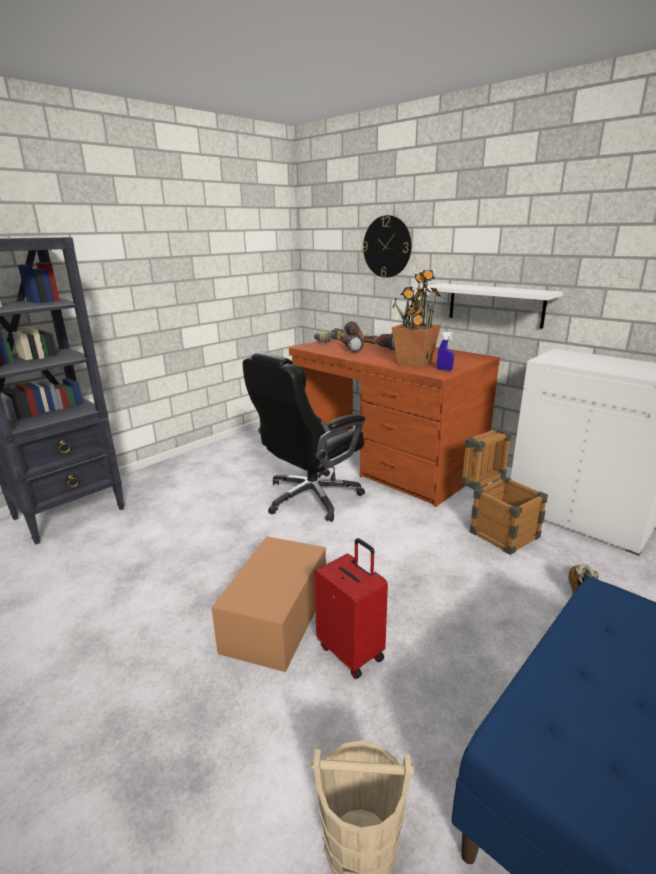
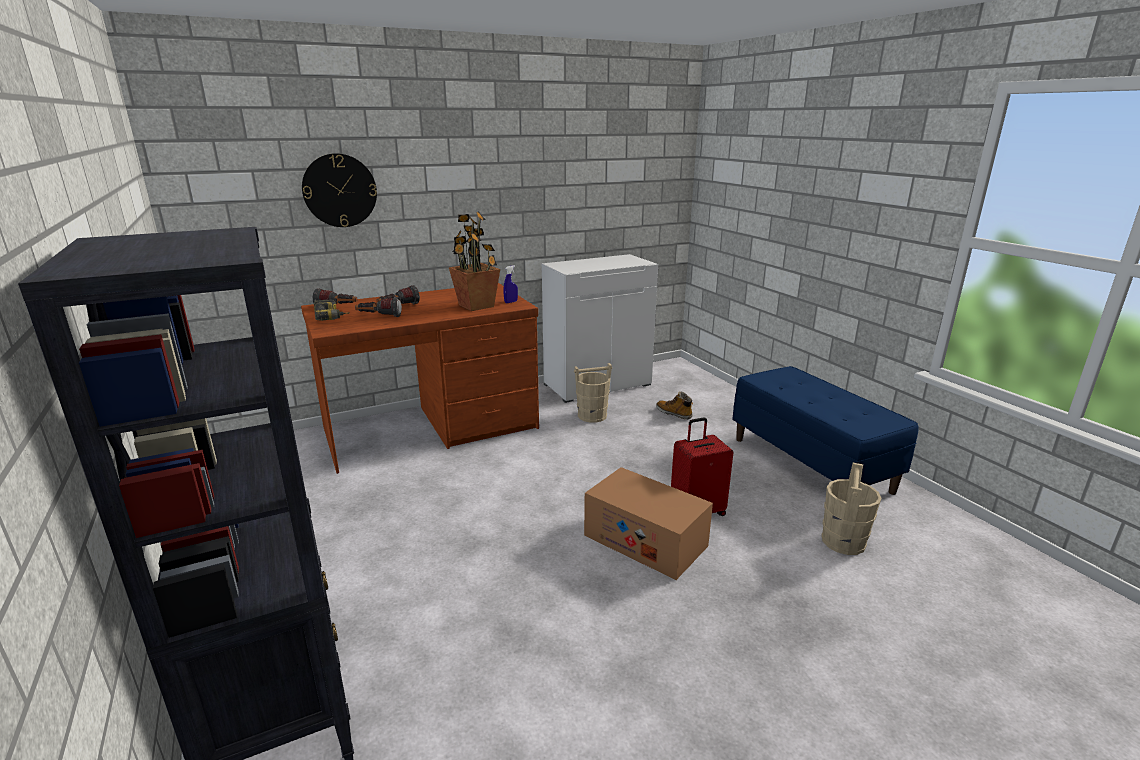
camera: 70 degrees left, 0 degrees up
black office chair [243,352,365,522] -> none
white shelf [424,283,563,329] -> none
crate [461,428,548,555] -> beige bucket [574,363,612,423]

